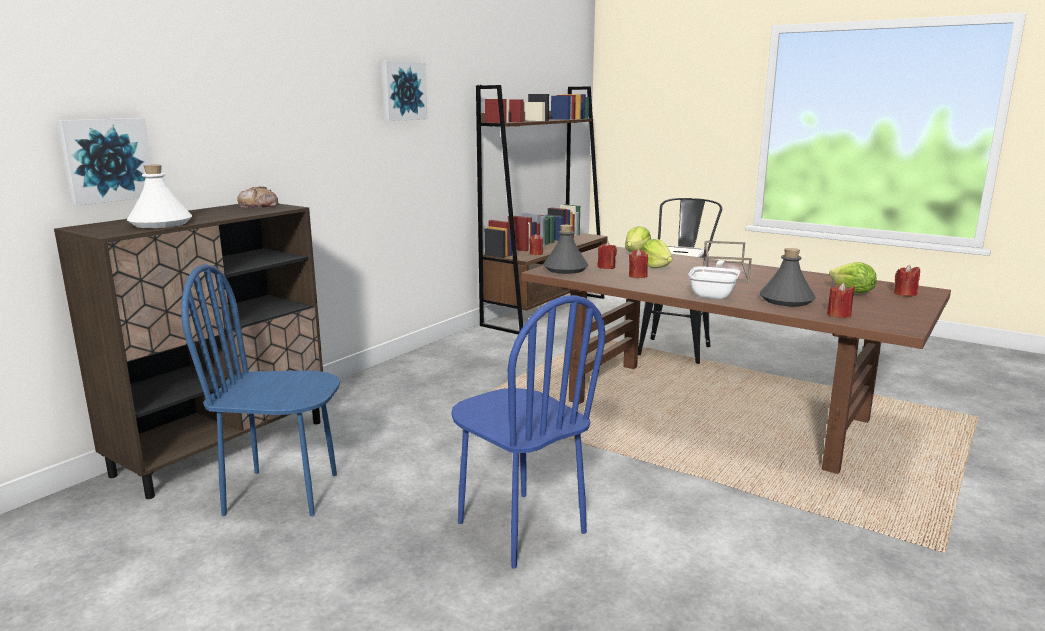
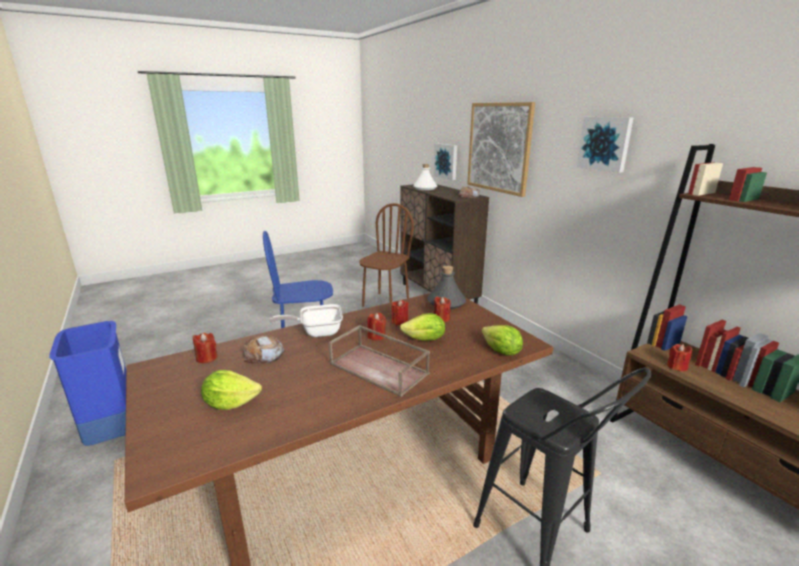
camera: 115 degrees right, 5 degrees up
blue chair [181,264,340,516] -> brown chair [359,203,414,307]
frying pan [688,260,740,299] -> frying pan turned 120 degrees clockwise [269,304,343,337]
grey bottle [759,248,816,306] -> bread [243,335,285,364]
red candle [894,265,920,296] -> red candle moved to [367,313,386,340]
none -> blue trash can [49,321,126,446]
none -> picture [467,102,535,197]

